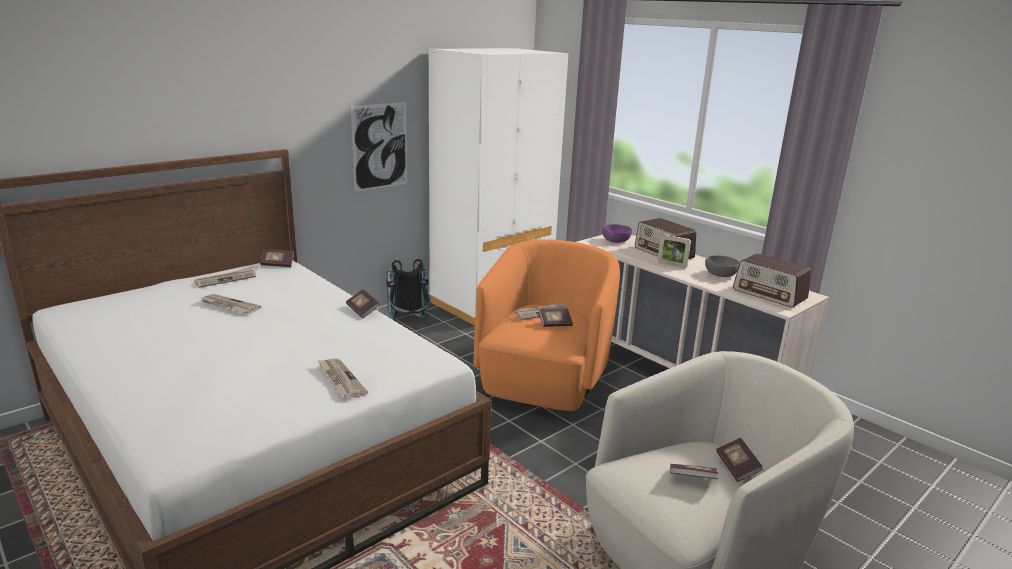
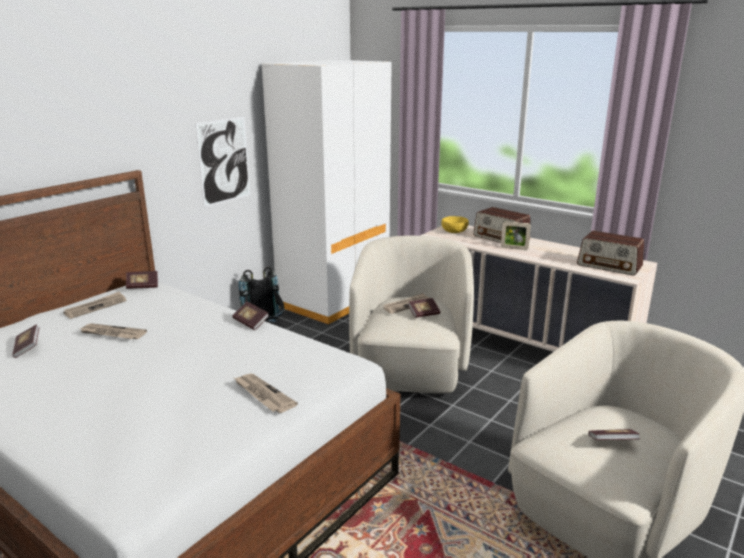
camera: 10 degrees left, 0 degrees up
orange armchair [473,239,620,411] -> beige armchair [349,236,474,393]
purple bowl [602,224,632,243] -> yellow bowl [441,216,469,233]
grey bowl [705,255,739,277] -> none
book [716,438,763,482] -> book moved to [12,324,39,358]

